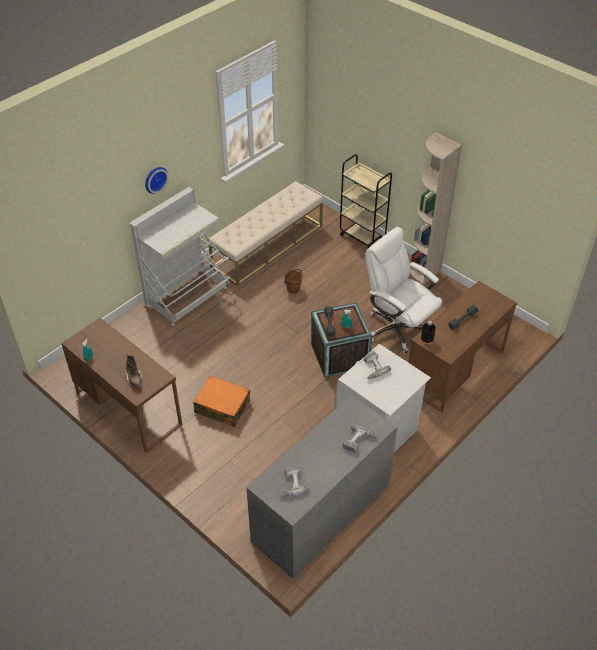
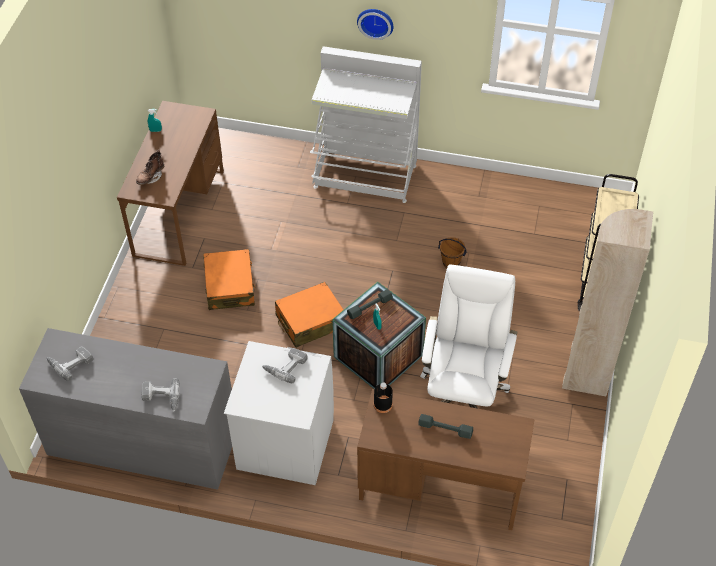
camera: 60 degrees right, 5 degrees up
beige bench [208,181,323,286] -> none
none -> orange suitcase [275,282,343,348]

